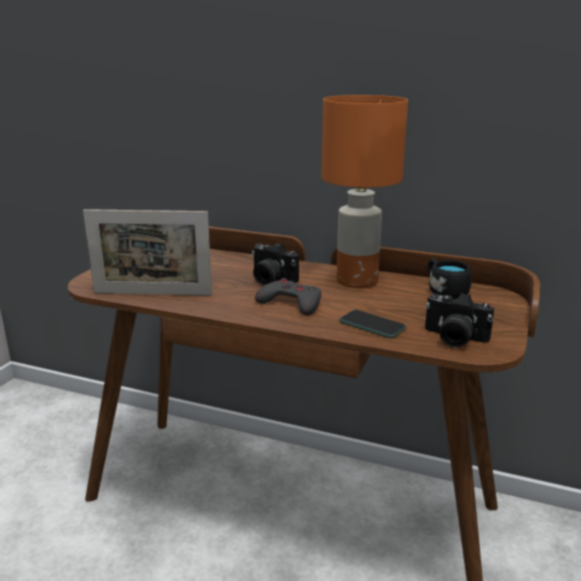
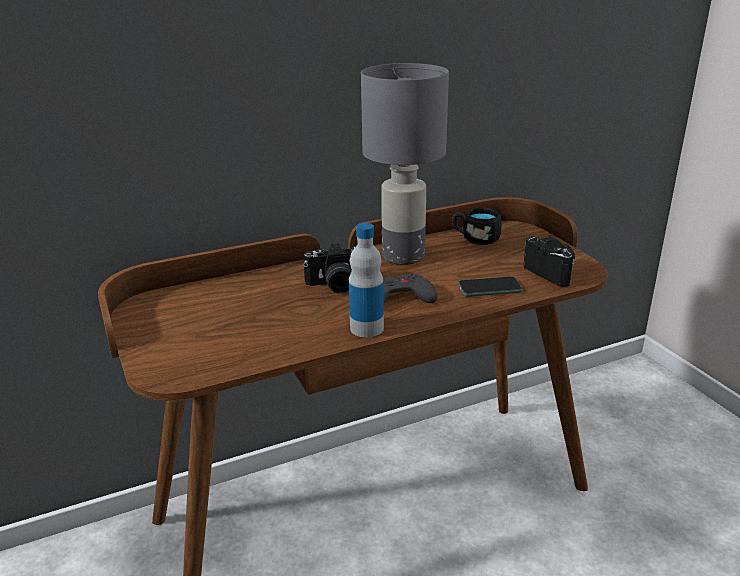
camera: 45 degrees left, 5 degrees up
picture frame [83,209,212,296] -> none
orange table lamp [322,95,408,288] -> grey table lamp [361,63,449,265]
camera [425,293,494,348] -> camera turned 105 degrees counterclockwise [524,236,575,287]
none -> bottle [349,223,384,338]

